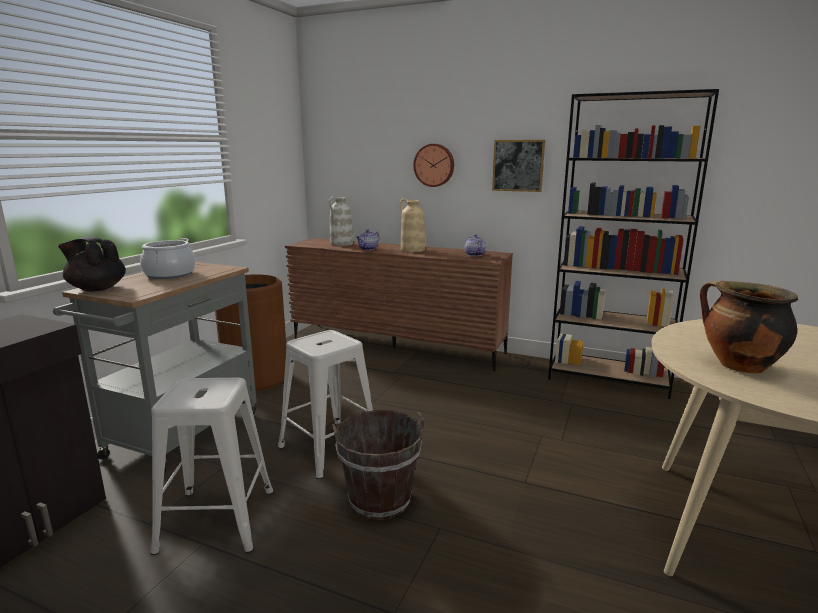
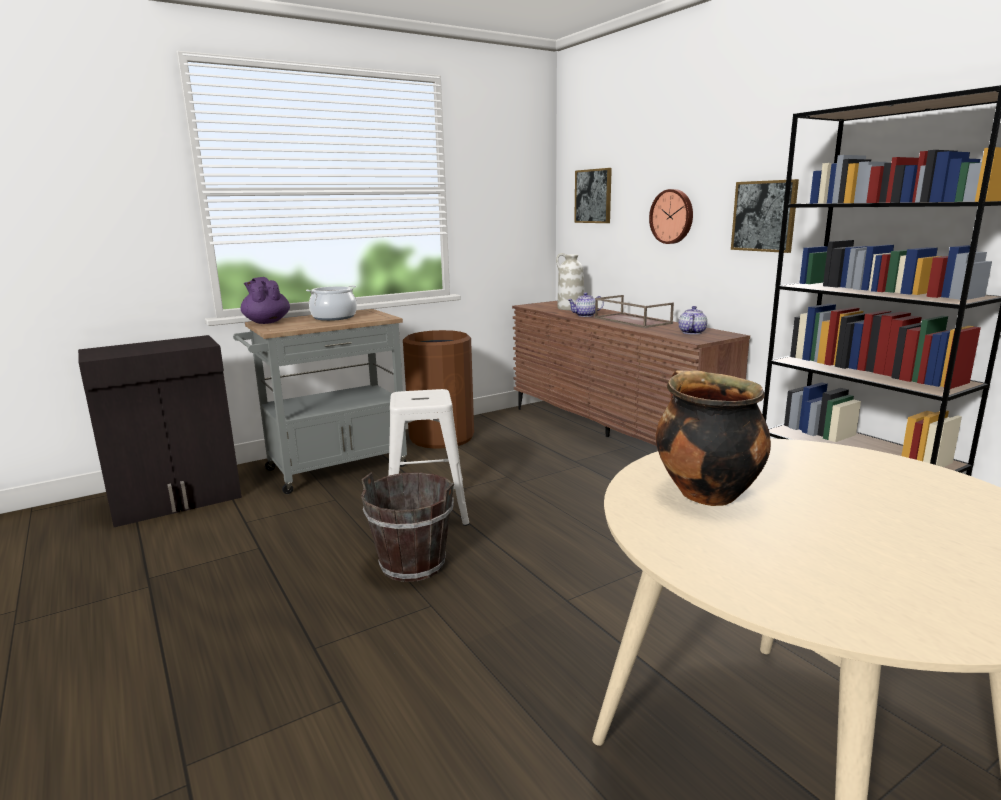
camera: 35 degrees right, 0 degrees up
black teapot [58,236,126,292] -> purple teapot [241,277,290,324]
white stool [150,378,273,555] -> none
beige vase [399,199,425,252] -> brown tray [595,295,674,328]
none -> picture [574,168,612,223]

